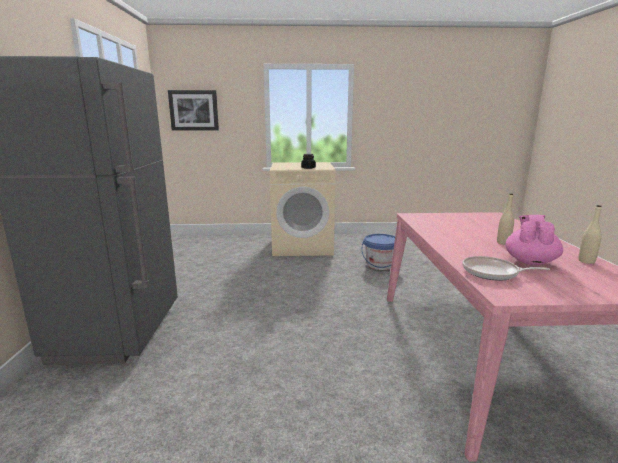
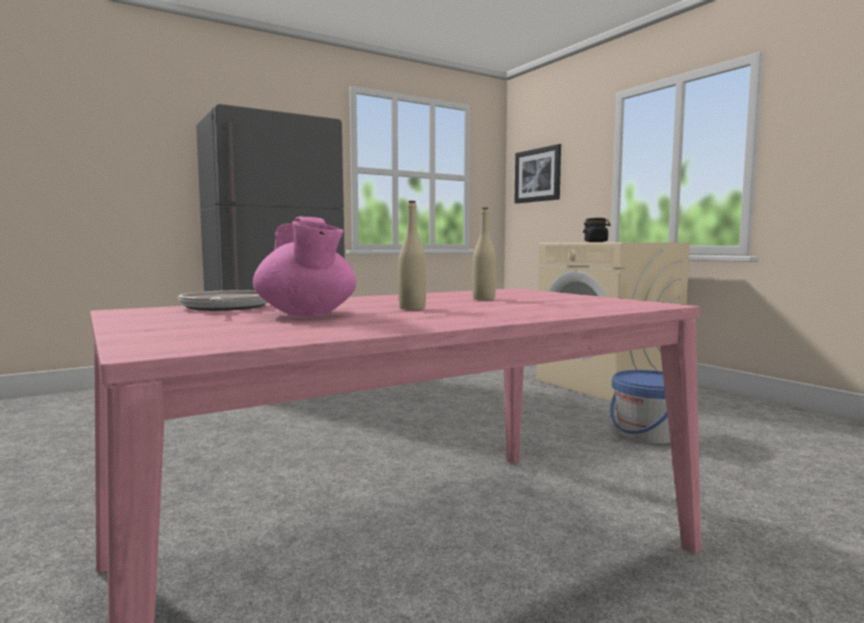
camera: 60 degrees right, 10 degrees down
pink teapot [505,215,563,265] -> pink teapot turned 75 degrees clockwise [253,217,357,316]
beige bottle [578,205,602,264] -> beige bottle moved to [472,208,496,300]

